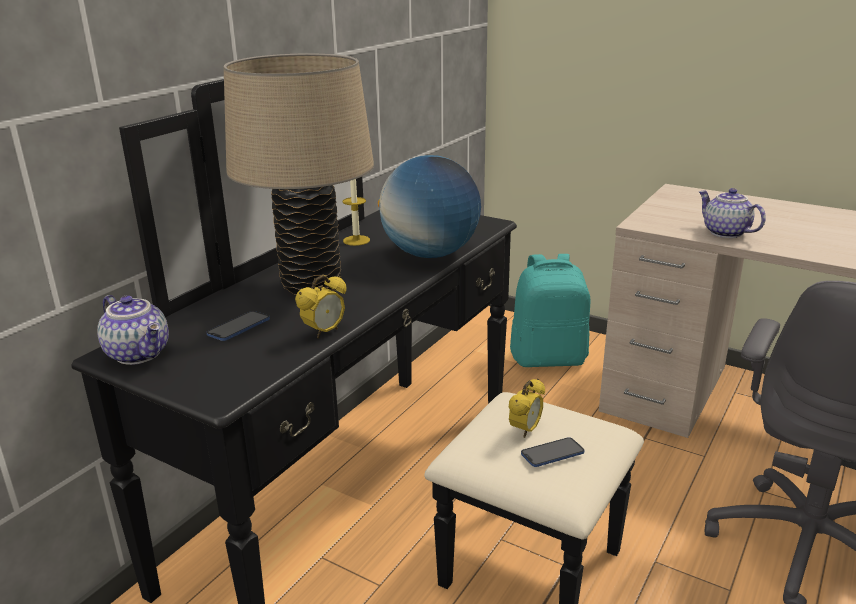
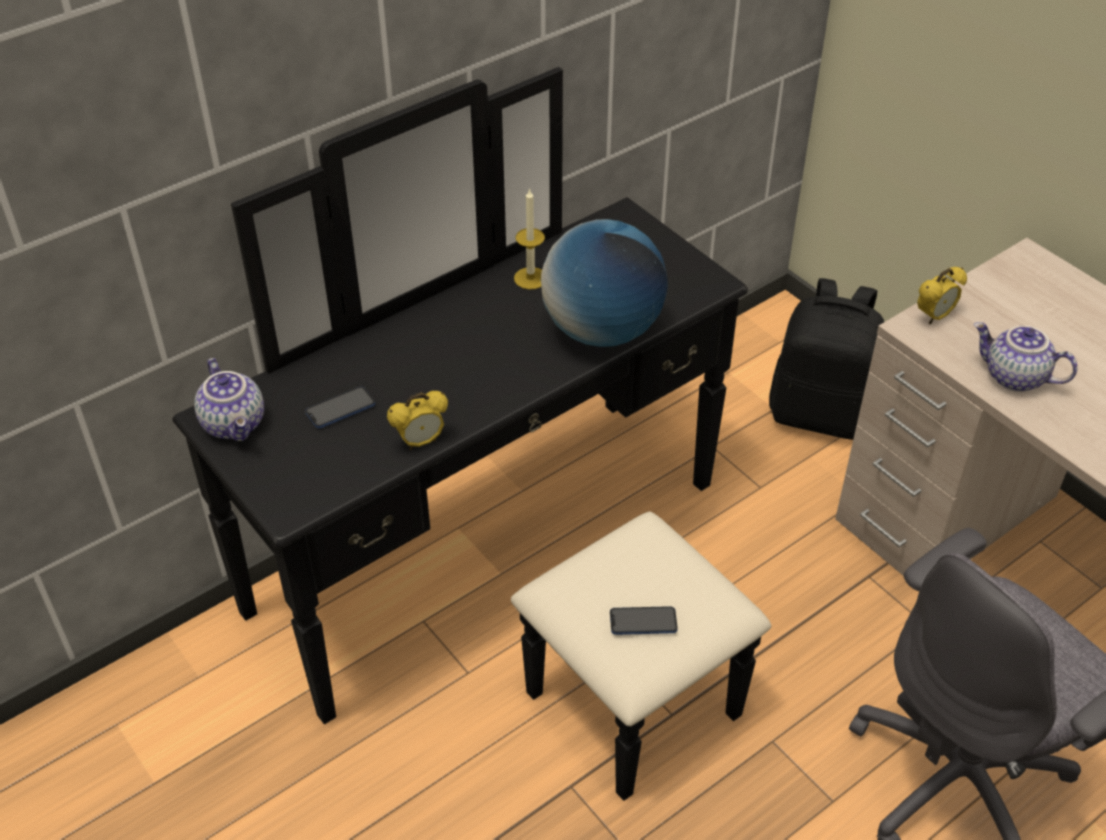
camera: 20 degrees right, 20 degrees up
beige table lamp [224,53,374,295] -> none
alarm clock [509,379,545,438] -> alarm clock moved to [917,267,967,324]
turquoise backpack [510,254,590,367] -> black backpack [769,278,884,440]
teapot [698,188,766,238] -> teapot turned 45 degrees counterclockwise [974,322,1077,392]

